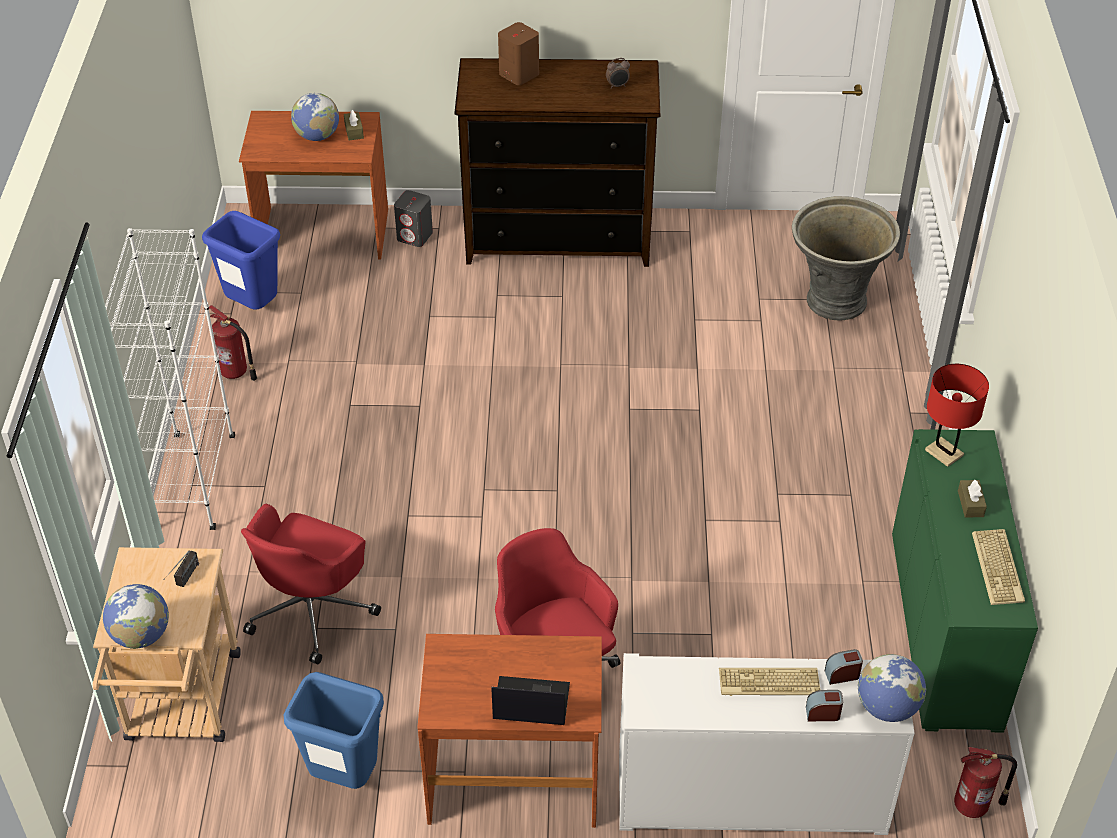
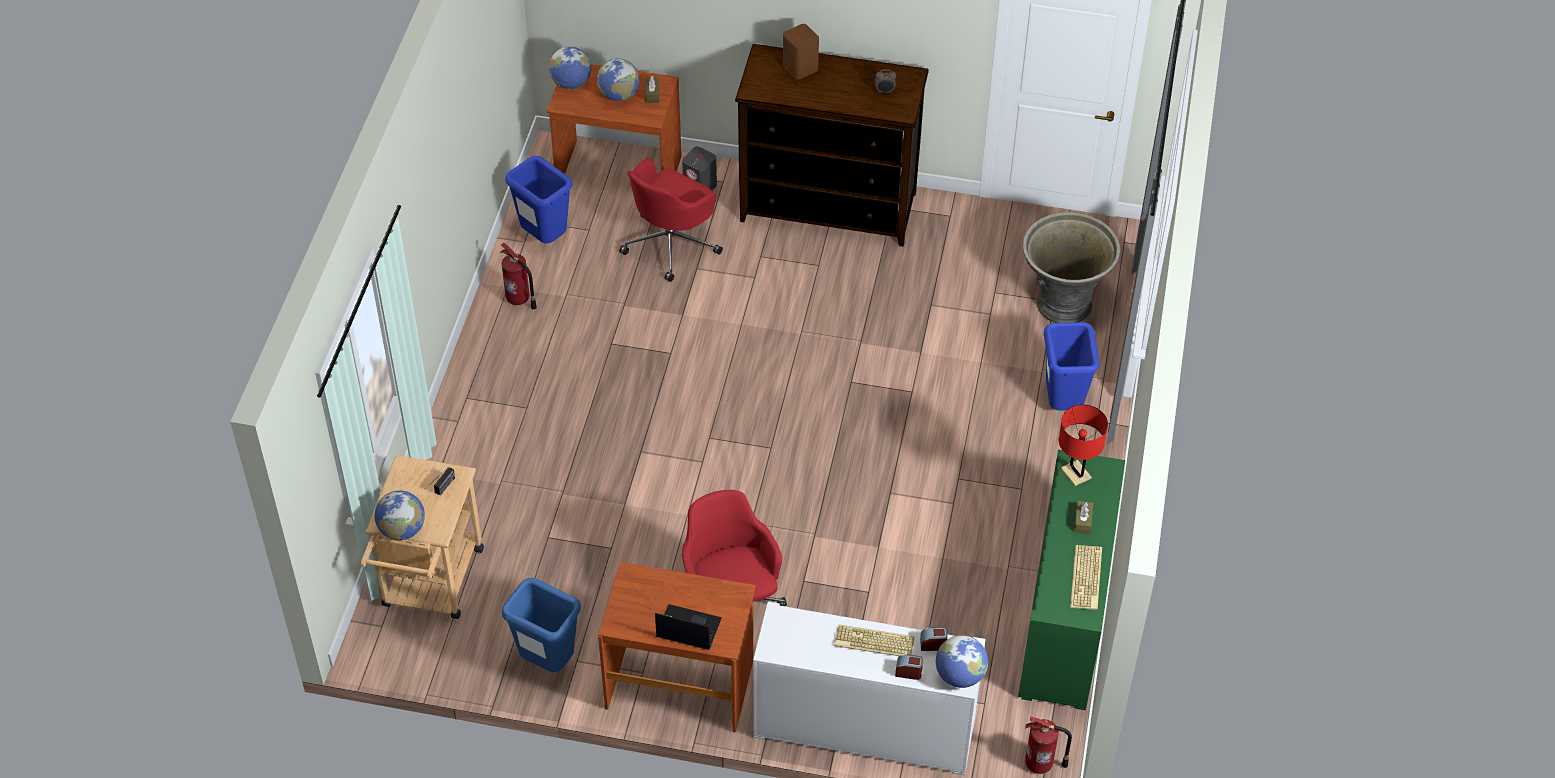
camera: 10 degrees right, 5 degrees up
white bookcase [105,228,235,530] -> none
red office chair [241,504,381,665] -> red office chair moved to [619,158,723,282]
none -> globe [549,46,591,89]
none -> blue trash can [1044,322,1100,411]

